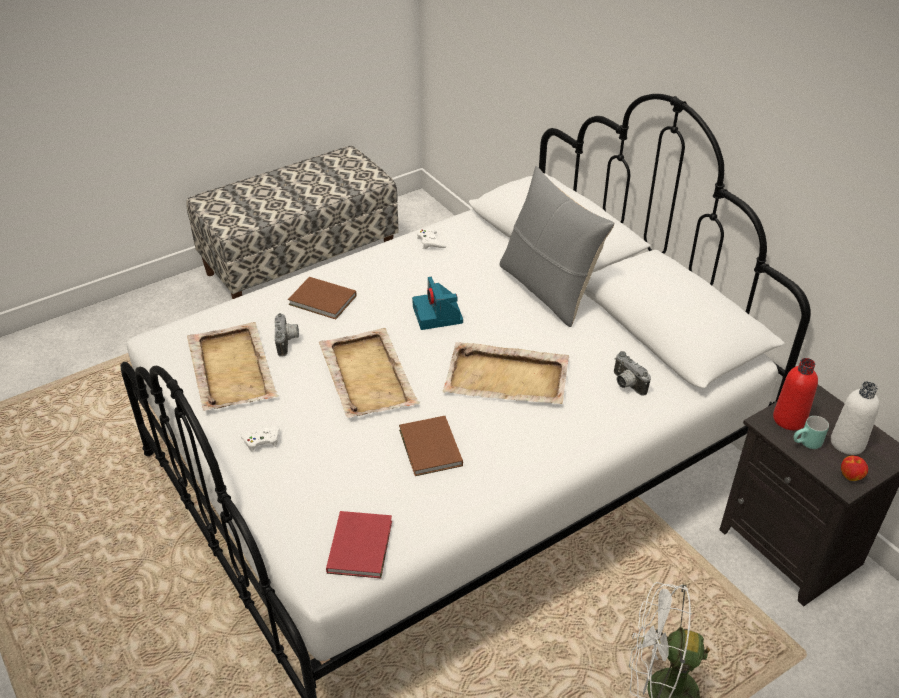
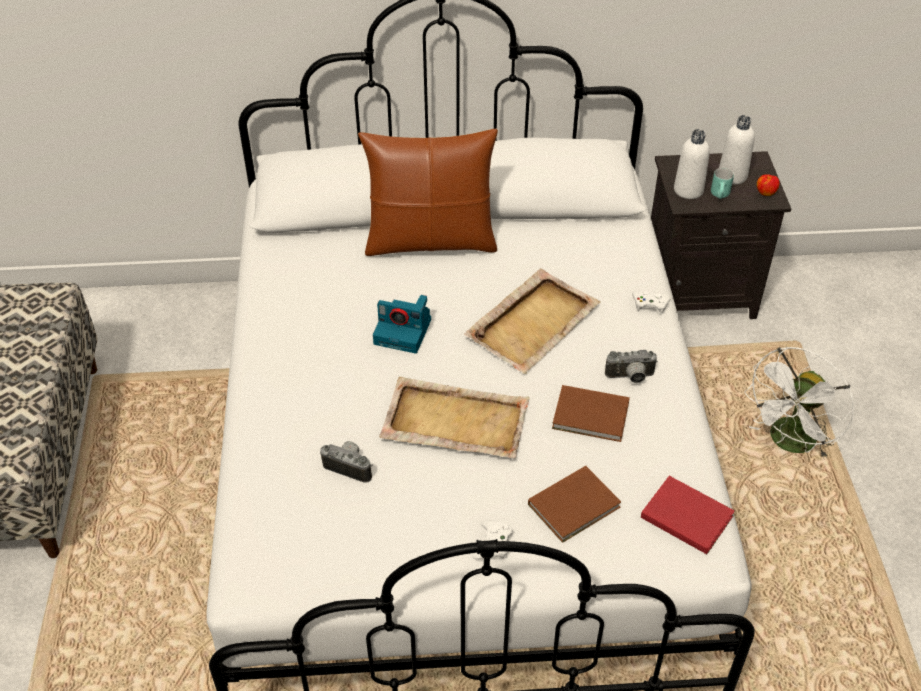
camera: 60 degrees left, 5 degrees up
beige tray [187,322,279,411] -> none
brown book [288,277,357,319] -> brown book moved to [528,466,621,543]
white game controller [417,229,446,249] -> white game controller moved to [632,291,671,314]
grey pillow [500,166,614,327] -> brown pillow [358,129,498,256]
camera [614,351,651,396] -> camera moved to [605,350,658,383]
red bottle [773,358,818,430] -> white bottle [674,129,710,199]

